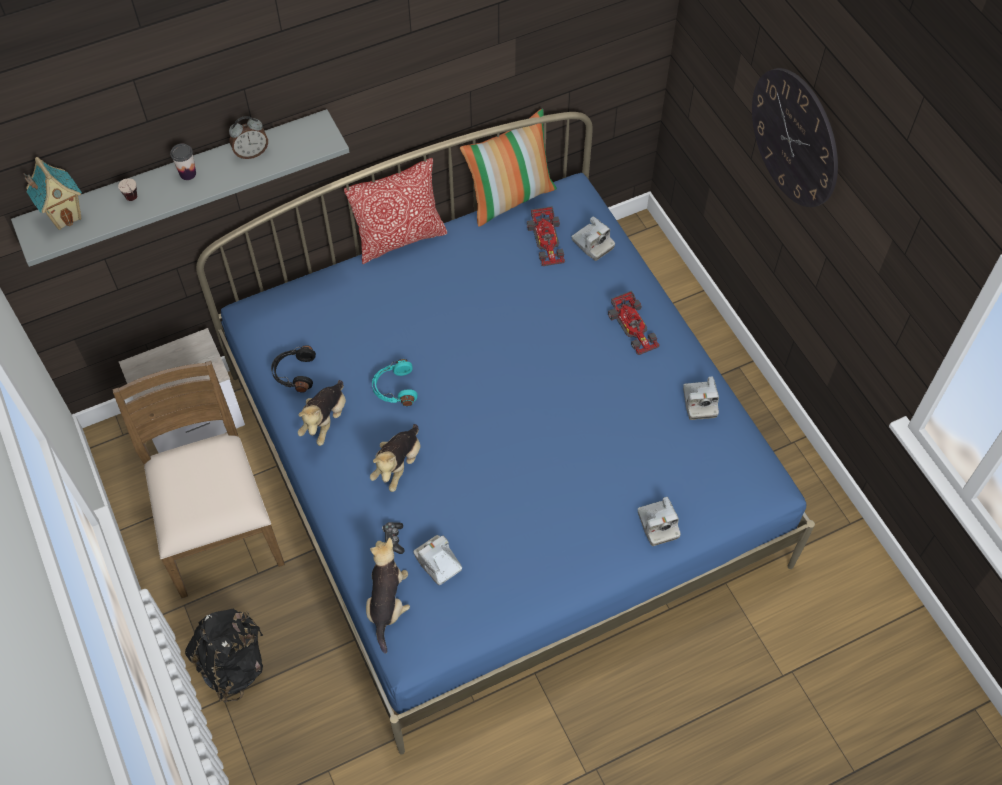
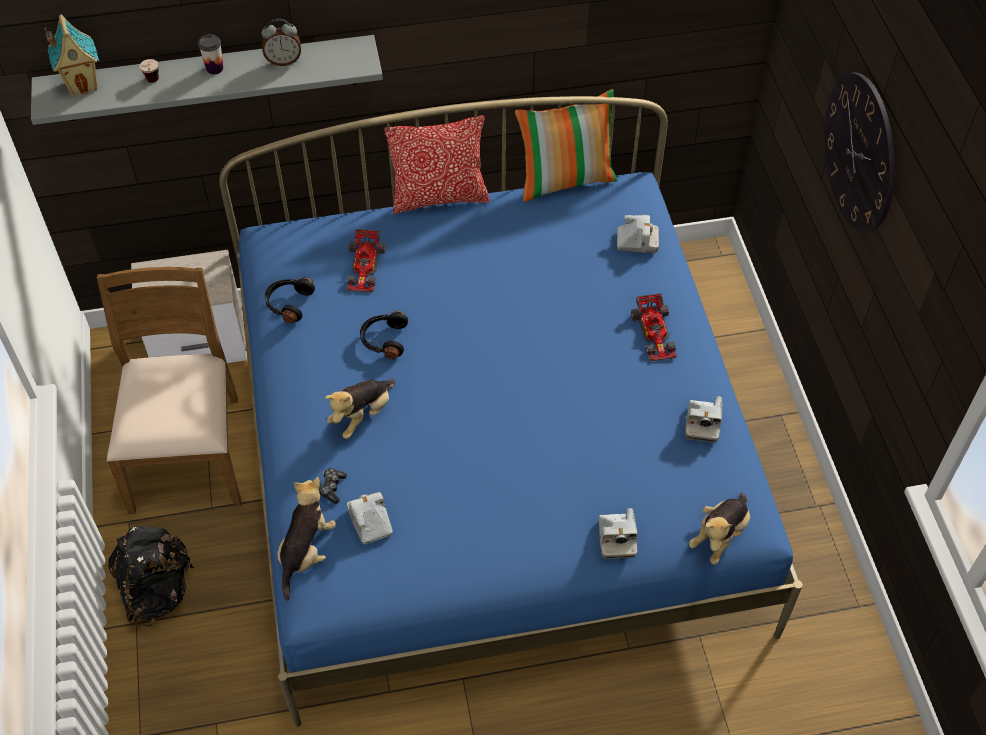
camera: 15 degrees right, 5 degrees down
plush toy [298,380,346,446] -> plush toy moved to [689,493,750,565]
turquoise headphones [372,359,418,406] -> black headphones [360,311,408,359]
toy car [527,206,565,266] -> toy car moved to [347,229,385,292]
camera [572,216,615,261] -> camera turned 60 degrees counterclockwise [617,215,659,253]

